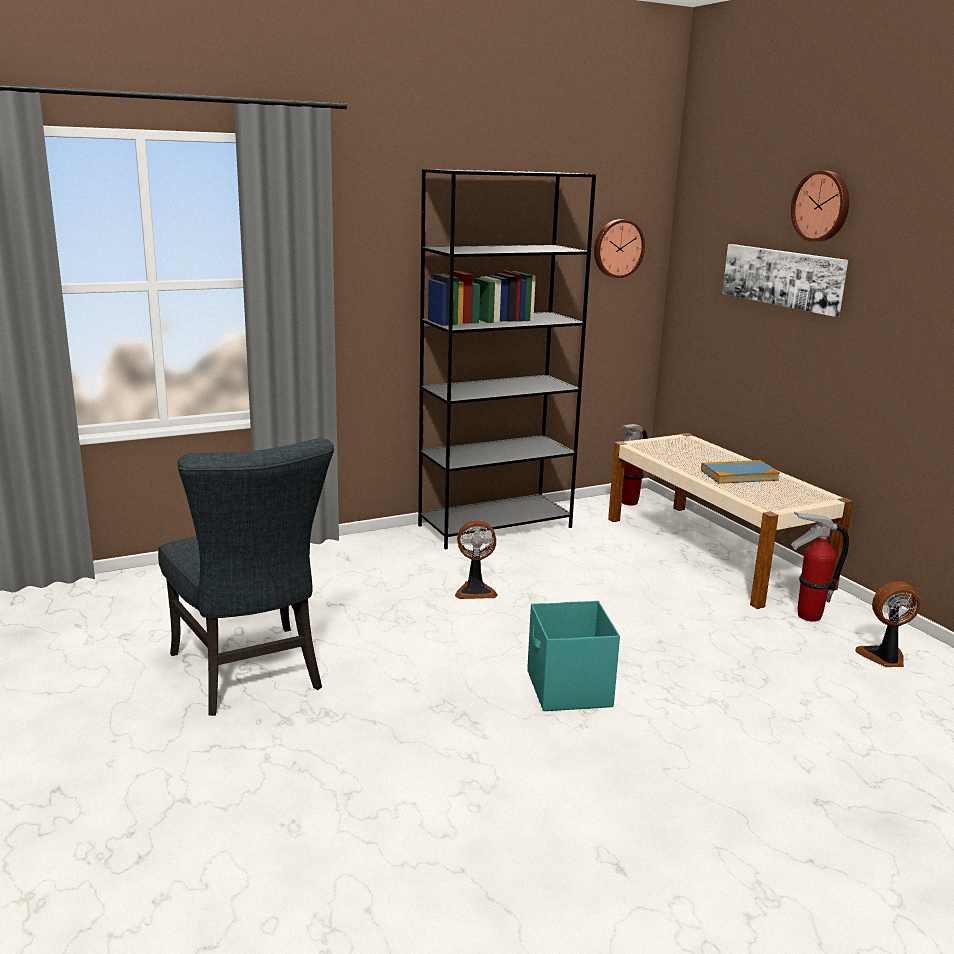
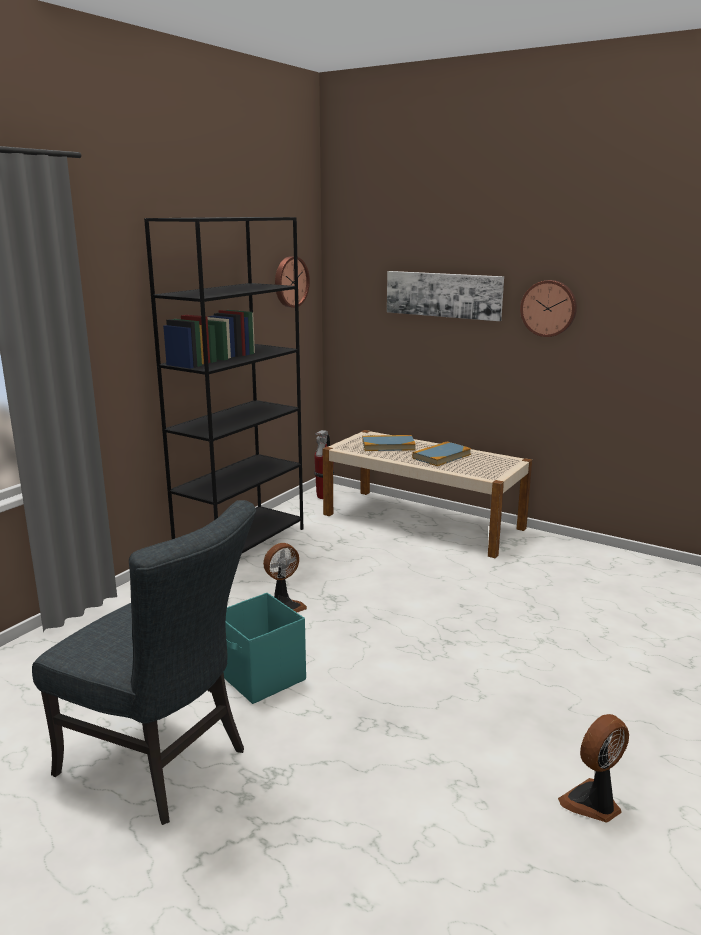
camera: 30 degrees left, 0 degrees up
turquoise storage box [527,601,620,711] -> turquoise storage box moved to [224,593,306,704]
wall clock [791,171,849,242] -> wall clock moved to [520,280,577,337]
fire extinguisher [791,512,849,622] -> none
fan [855,581,921,667] -> fan moved to [558,714,629,822]
none -> book [362,435,416,451]

